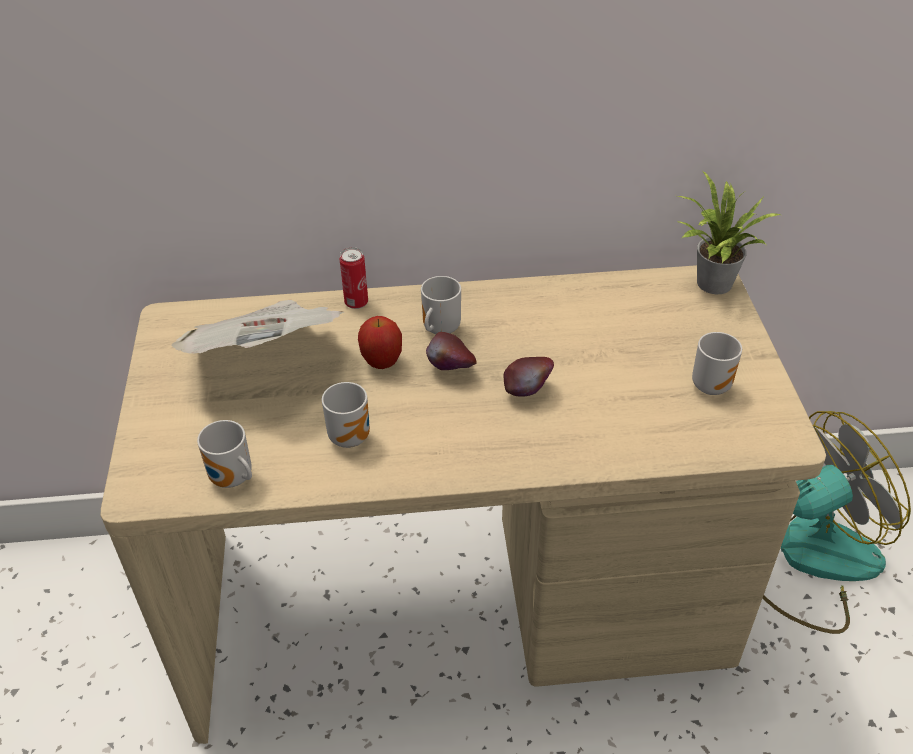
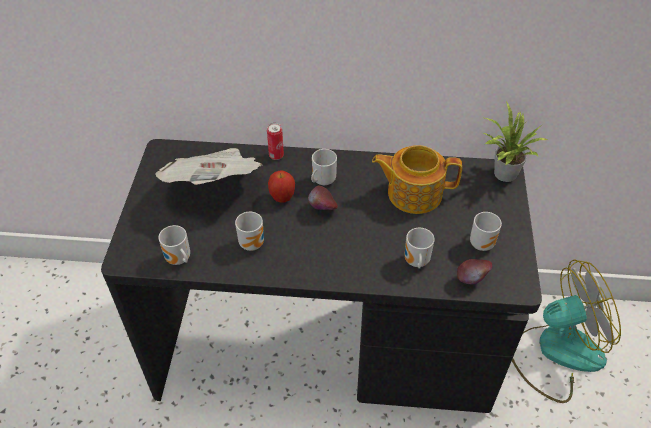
camera: 10 degrees right, 5 degrees up
beige desk [101,265,826,744] -> black desk [101,139,542,413]
apple [504,357,554,397] -> apple moved to [457,259,492,284]
none -> teapot [372,145,462,214]
none -> mug [404,228,435,269]

